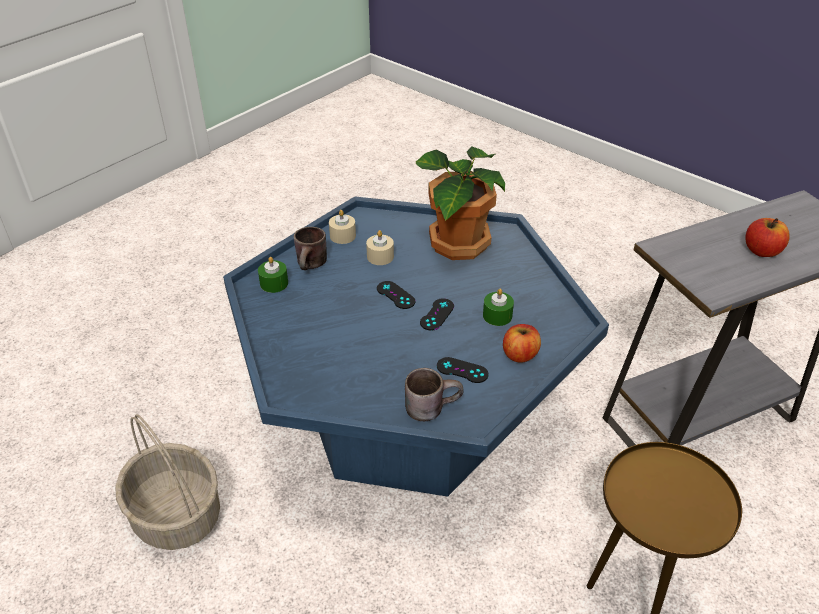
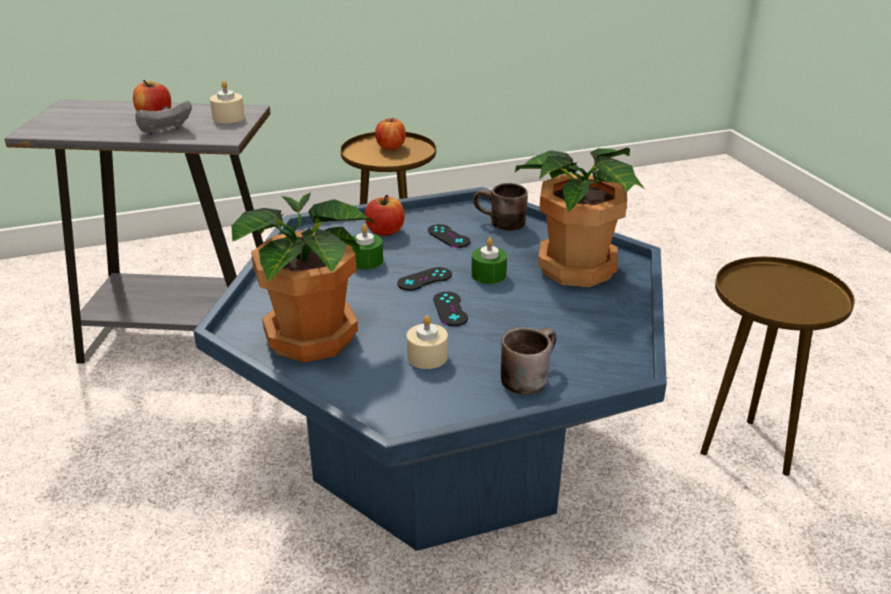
camera: 150 degrees left, 10 degrees down
basket [115,414,220,550] -> brown side table [700,257,855,476]
green candle [258,257,288,293] -> green candle moved to [471,238,507,284]
beige candle [329,210,356,244] -> beige candle moved to [210,81,245,123]
none -> grey game controller [135,100,192,134]
none -> apple [375,118,406,150]
none -> potted plant [515,148,645,287]

